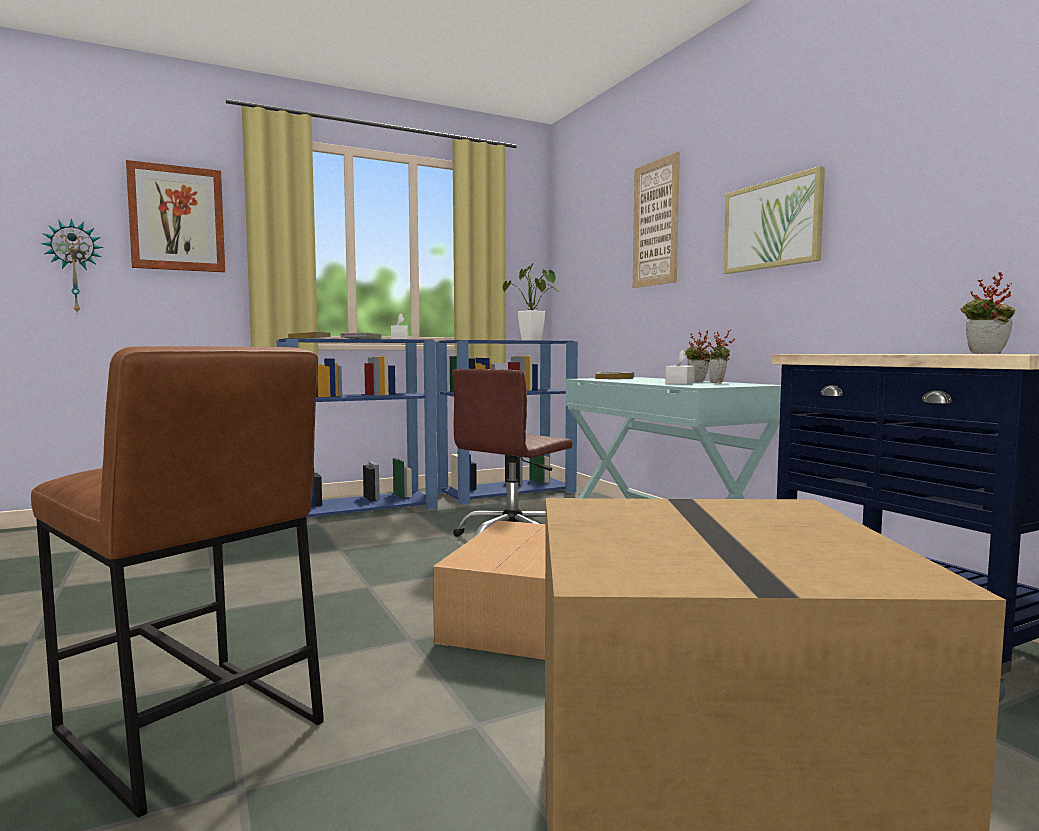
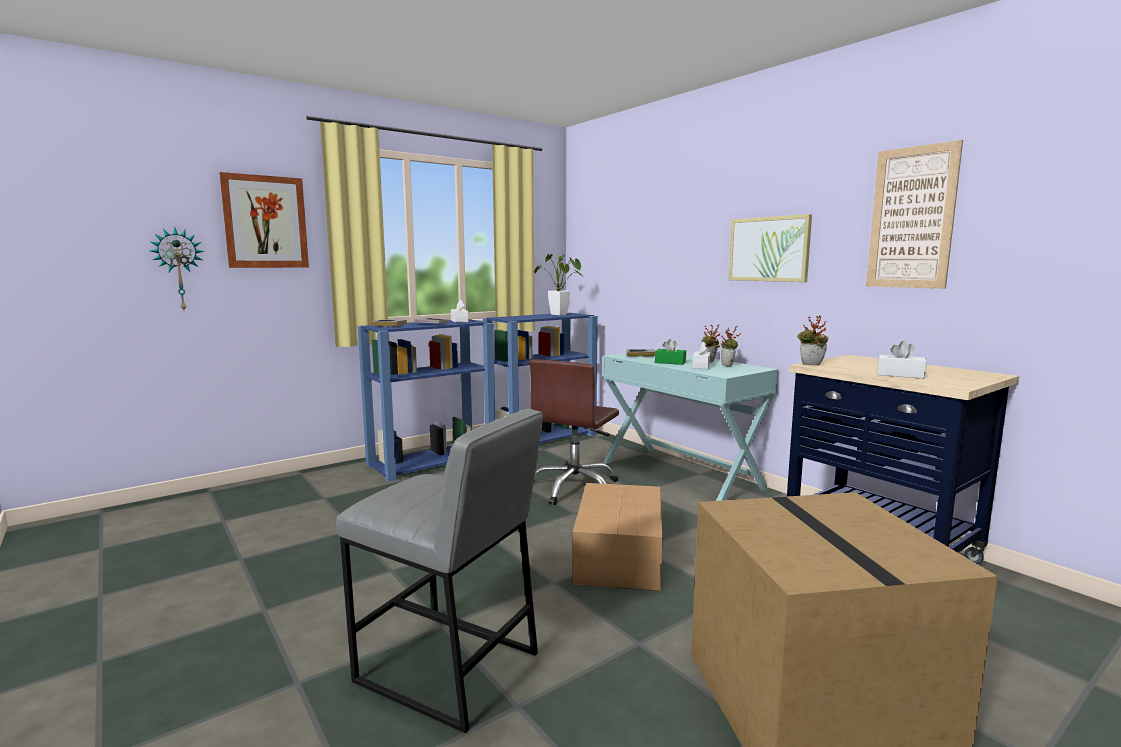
camera: 10 degrees left, 5 degrees up
brown chair [31,346,324,818] -> grey chair [336,409,543,733]
picture [633,152,680,288] -> picture moved to [866,140,963,289]
potted plant [961,272,1015,354] -> potted plant moved to [797,315,829,365]
none -> green tissue box [655,339,686,365]
none -> white tissue box [877,341,927,379]

